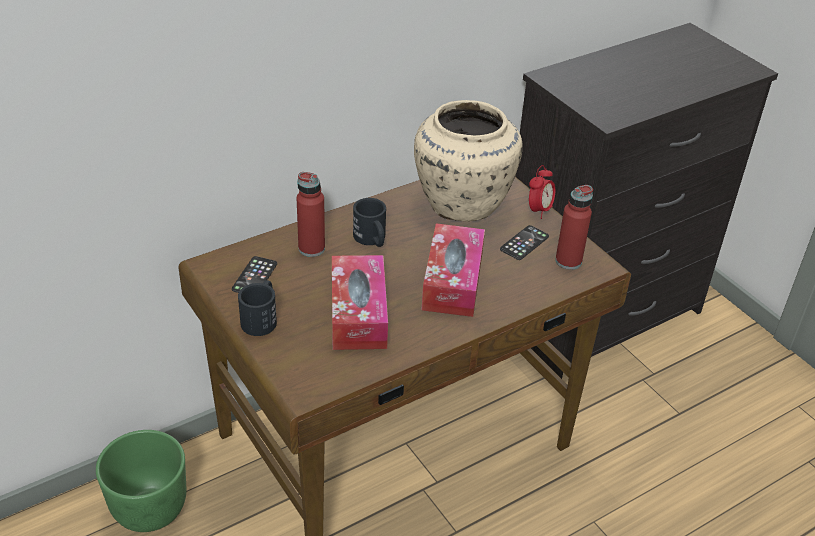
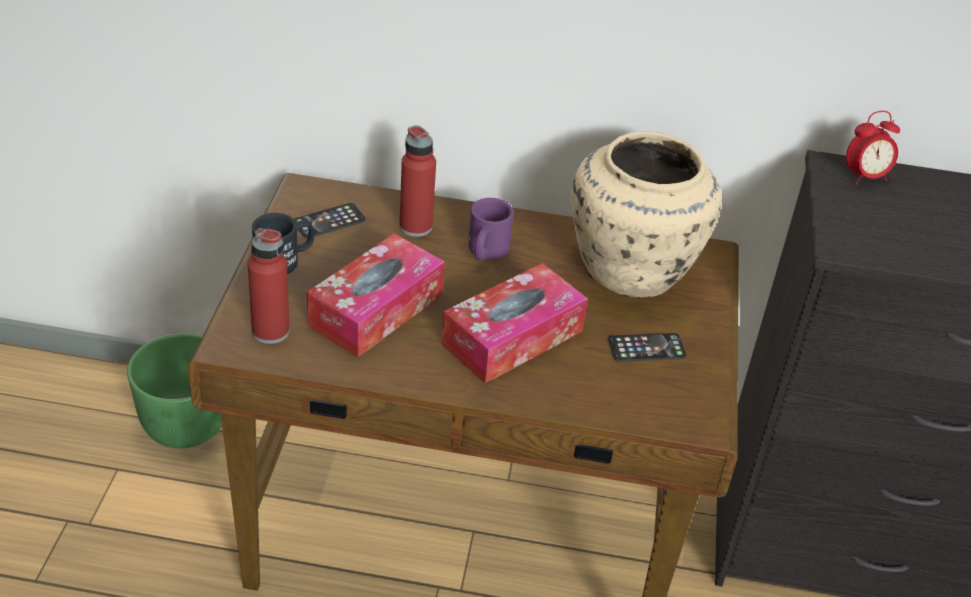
camera: 40 degrees right, 0 degrees up
black mug [353,198,386,247] -> purple mug [468,198,514,261]
alarm clock [529,165,555,219] -> alarm clock moved to [846,111,900,185]
red bottle [555,185,593,270] -> red bottle moved to [248,228,290,344]

